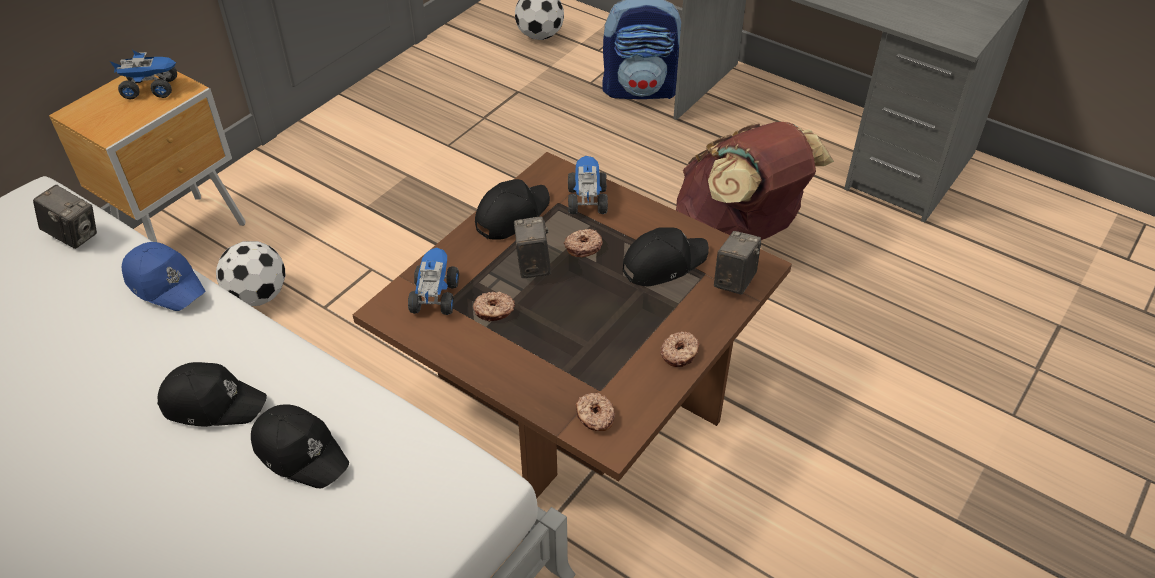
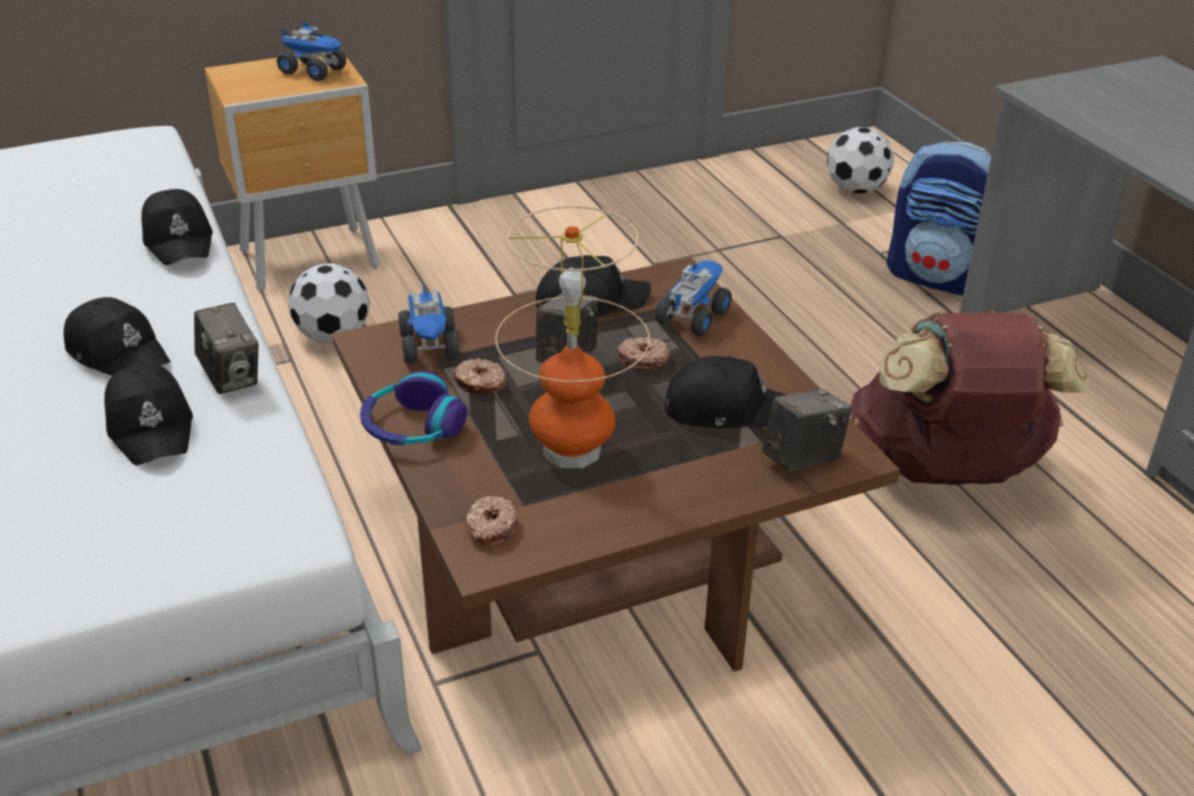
camera: 30 degrees right, 10 degrees down
camera [33,185,97,249] -> camera moved to [194,303,259,394]
blue cap [122,242,205,311] -> black cap [141,189,213,266]
toy truck [408,247,459,315] -> toy truck turned 135 degrees clockwise [398,284,460,364]
donut [661,331,700,367] -> none
none -> headphones [360,371,468,445]
none -> table lamp [495,206,650,468]

